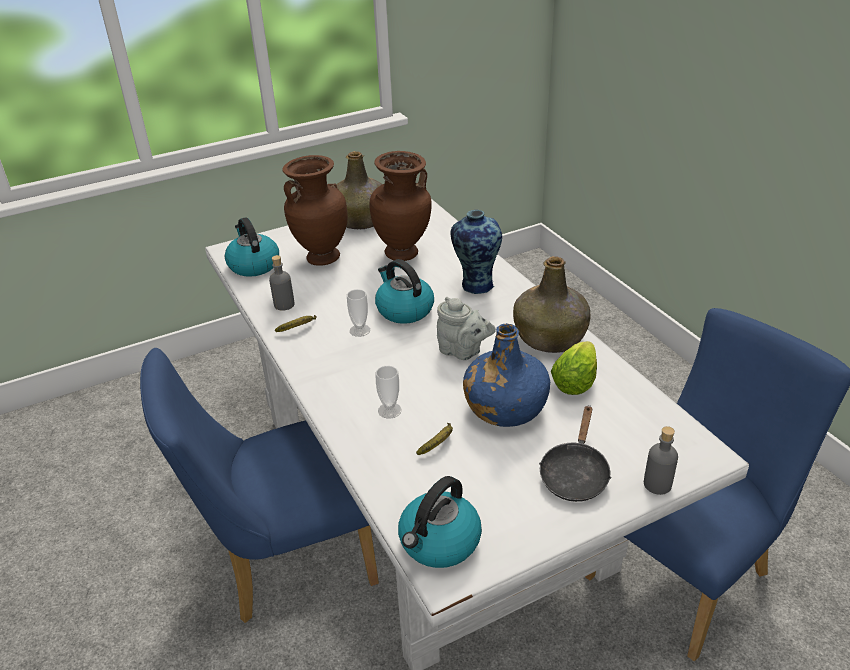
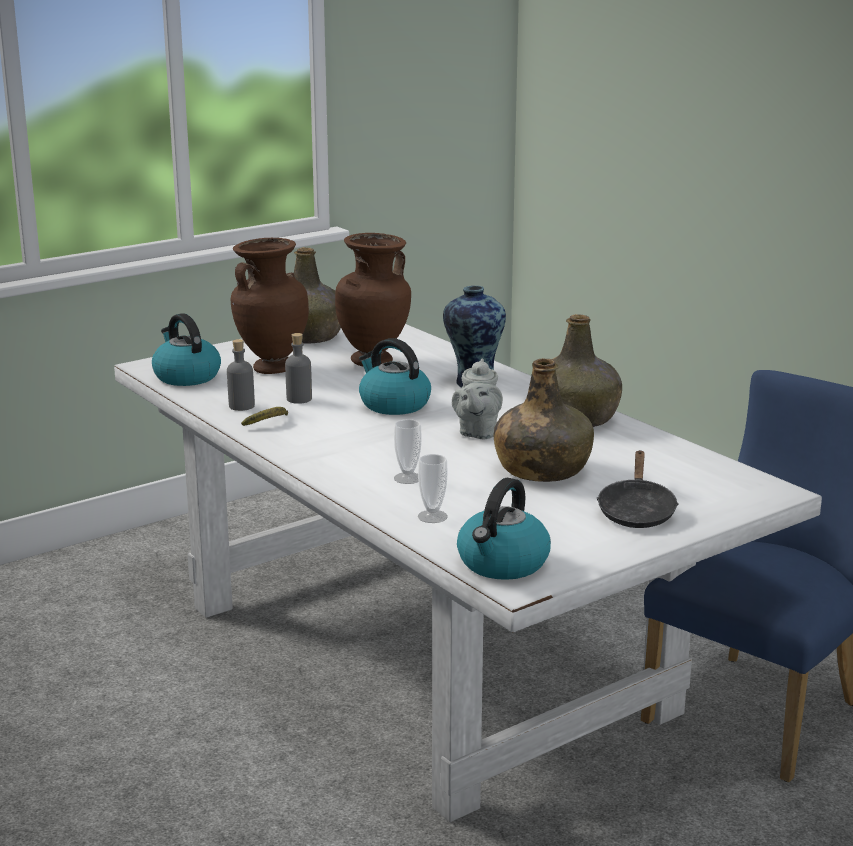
camera: 10 degrees left, 15 degrees down
blue chair [140,348,379,623] -> none
cup [347,289,370,337] -> cup moved to [418,454,448,523]
banana [416,423,453,455] -> none
grey teapot [437,297,496,360] -> grey teapot turned 75 degrees clockwise [452,359,503,440]
blue bottle [463,323,550,427] -> green bottle [494,358,594,482]
lettuce [551,341,597,395] -> none
grey bottle [644,426,678,495] -> grey bottle moved to [285,333,312,404]

